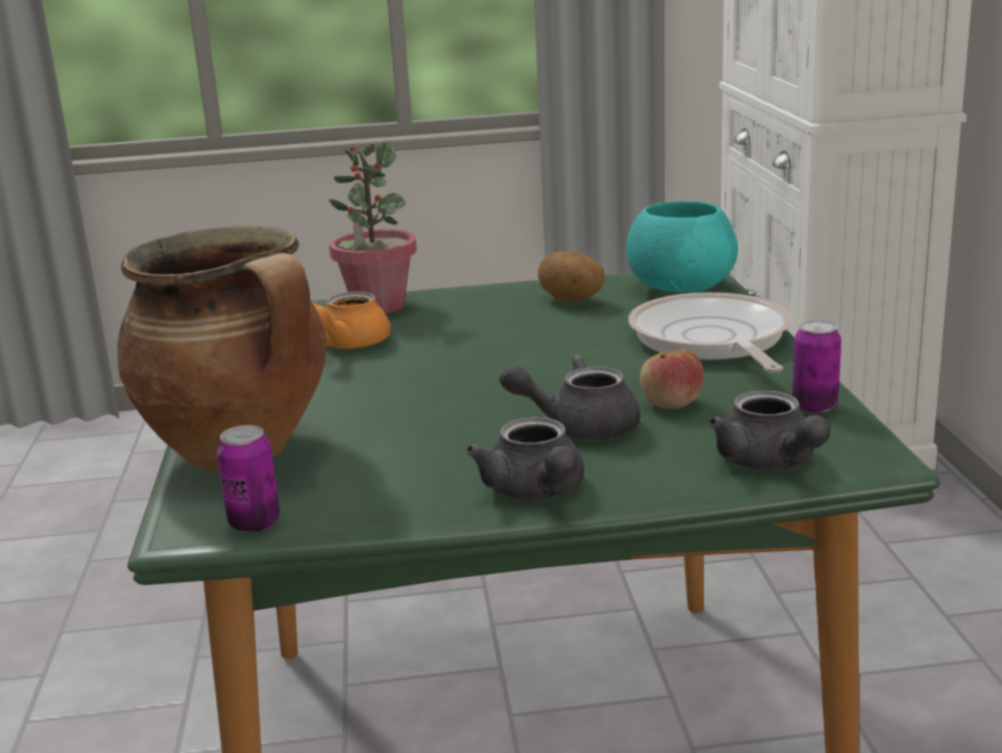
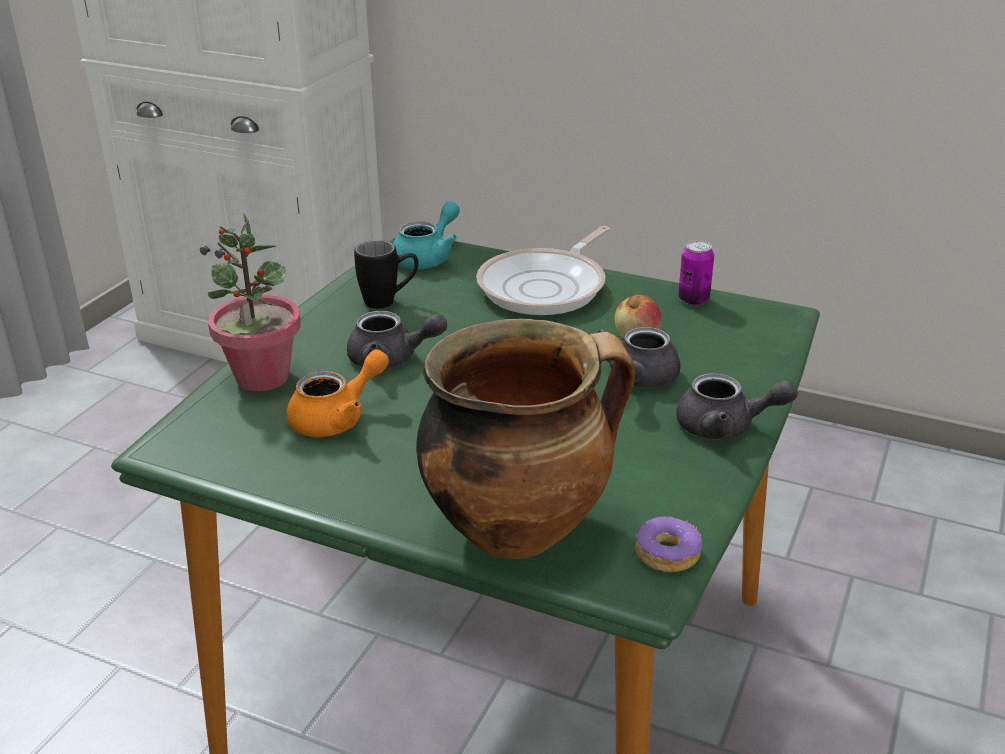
camera: 60 degrees left, 10 degrees up
can [217,425,280,533] -> donut [635,516,703,572]
orange teapot [312,291,391,349] -> orange teapot turned 90 degrees counterclockwise [287,349,389,437]
potato [538,251,605,302] -> black mug [354,240,418,309]
turquoise bowl [626,201,738,293] -> turquoise teapot [393,201,460,269]
frying pan [628,292,792,373] -> frying pan turned 75 degrees counterclockwise [476,226,610,315]
grey teapot [709,390,831,470] -> grey teapot moved to [347,311,447,368]

